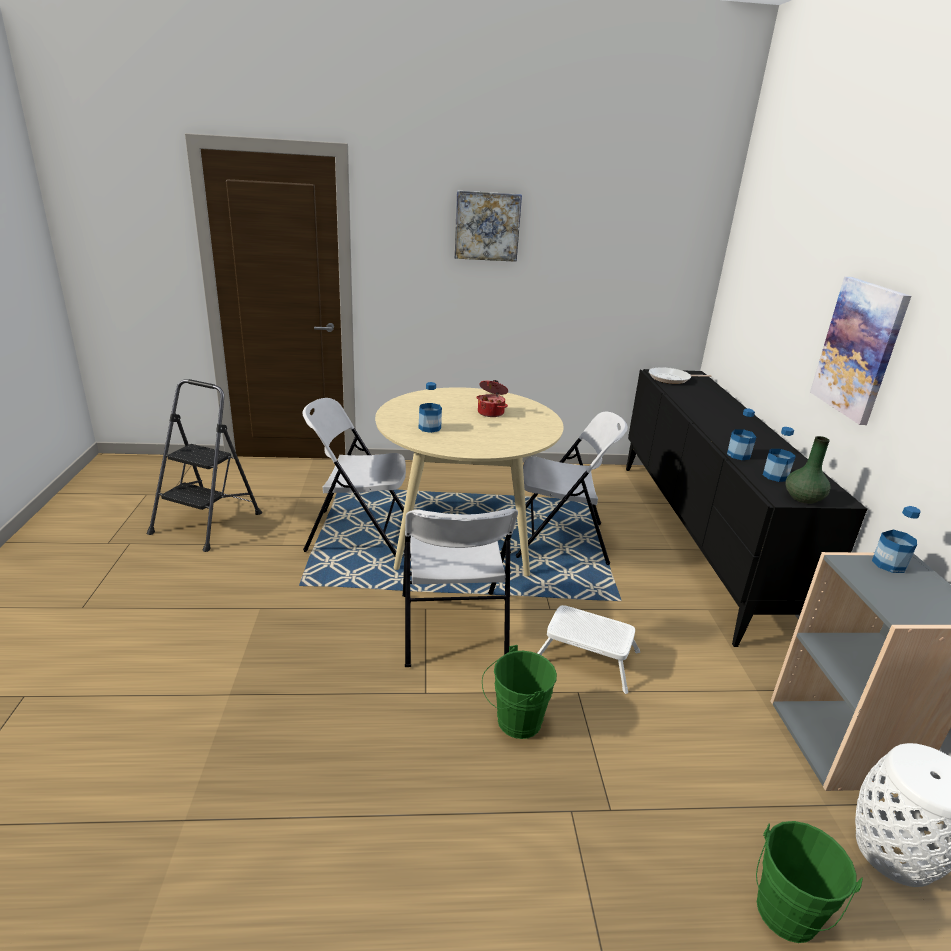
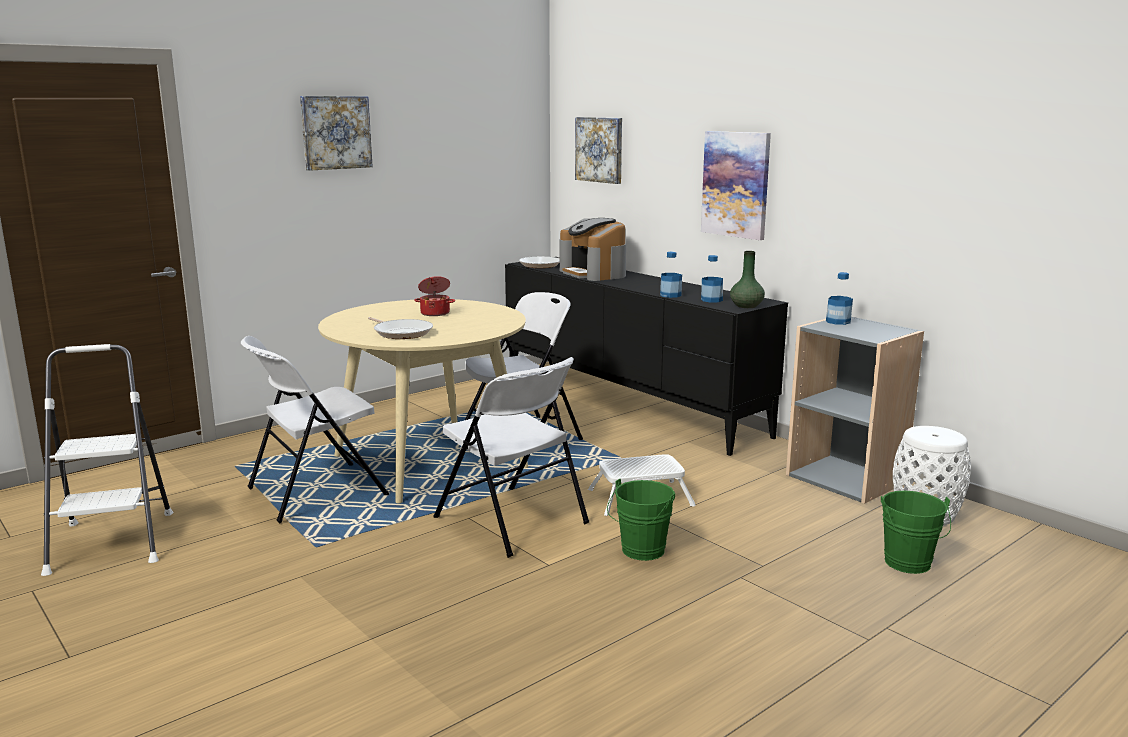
camera: 35 degrees left, 10 degrees down
black step ladder [147,379,262,552] -> white step ladder [41,344,174,576]
bottle [419,382,442,433] -> frying pan [368,317,433,339]
none -> coffee machine [560,218,626,281]
none -> picture [575,117,622,184]

